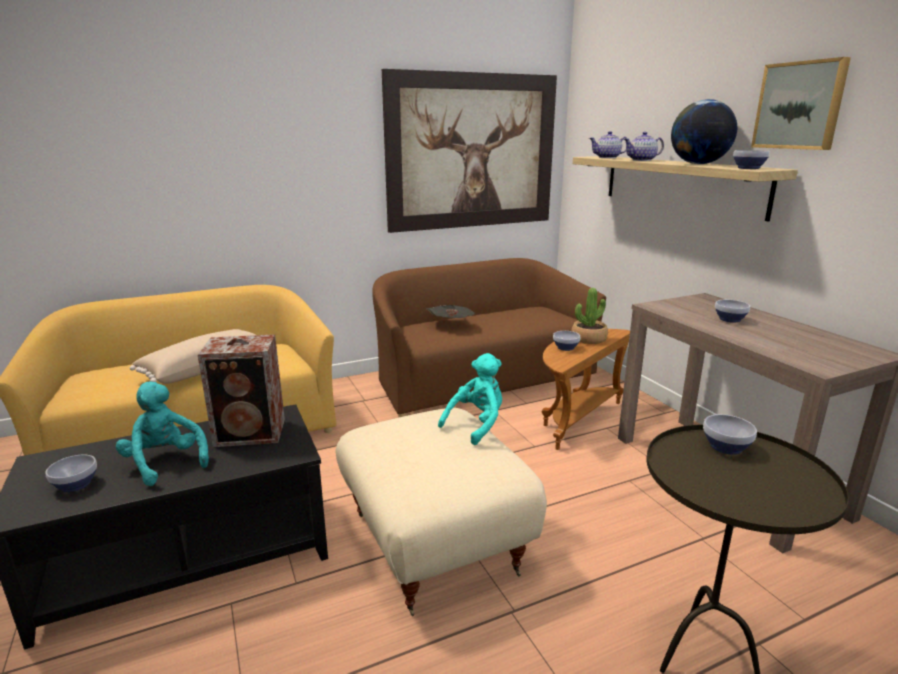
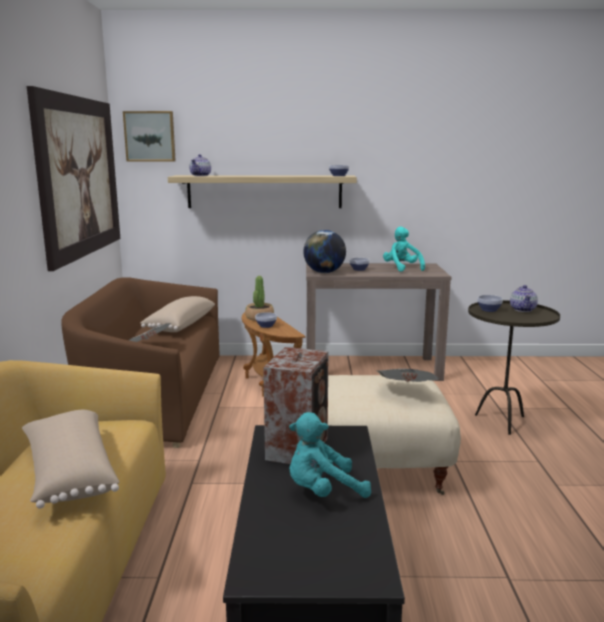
camera: 65 degrees left, 5 degrees down
bowl [46,455,97,492] -> none
turquoise plush toy [438,353,502,445] -> turquoise plush toy moved to [383,227,425,272]
teapot [624,132,664,161] -> teapot moved to [510,285,538,312]
globe [671,99,737,164] -> globe moved to [303,230,346,273]
picture [751,57,851,150] -> picture moved to [123,111,176,162]
none -> beige pillow [141,296,215,332]
none -> newspaper [376,369,440,382]

